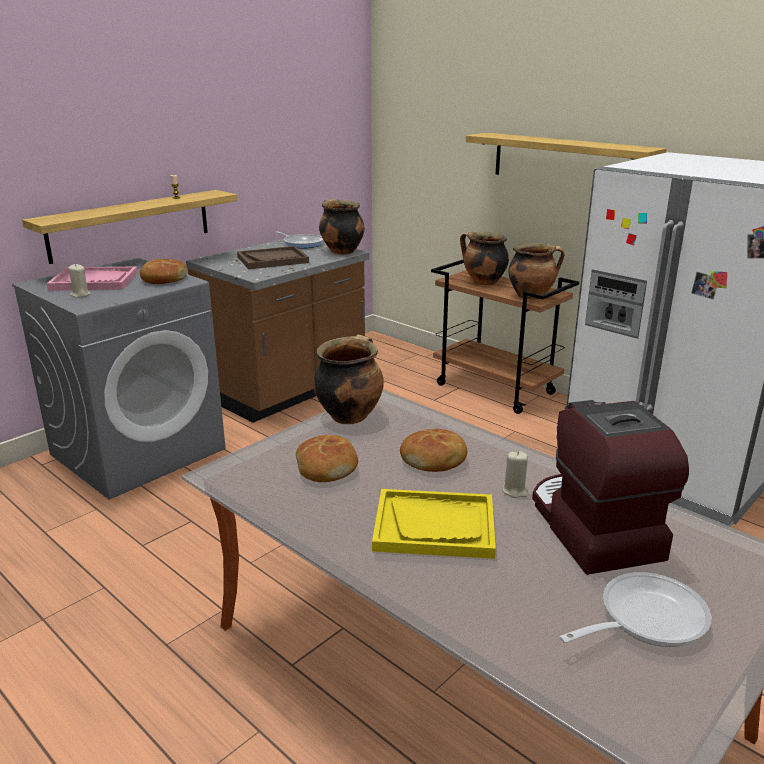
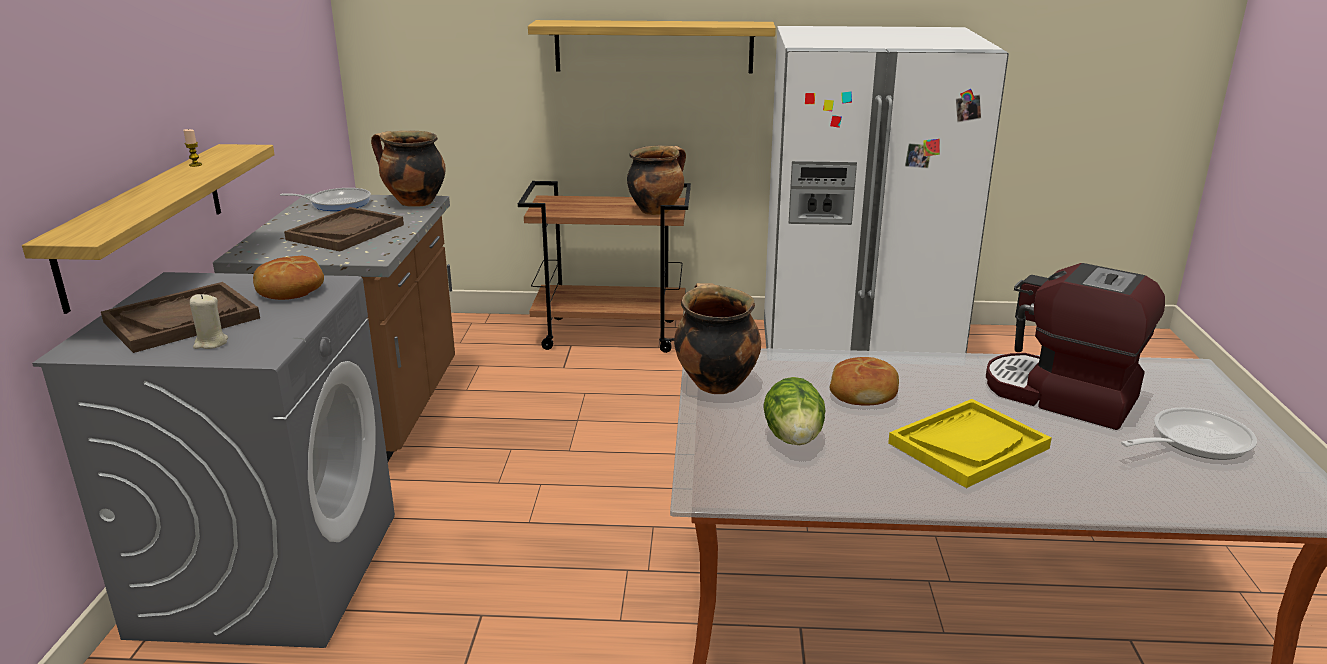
camera: 40 degrees left, 0 degrees up
pink tray [47,266,138,290] -> brown tray [101,282,260,353]
bread [296,435,358,482] -> lettuce [764,377,826,445]
cooking pot [460,232,509,285] -> none
beige candle [502,451,528,498] -> none
frying pan [559,572,711,647] -> frying pan turned 45 degrees clockwise [1121,408,1257,460]

